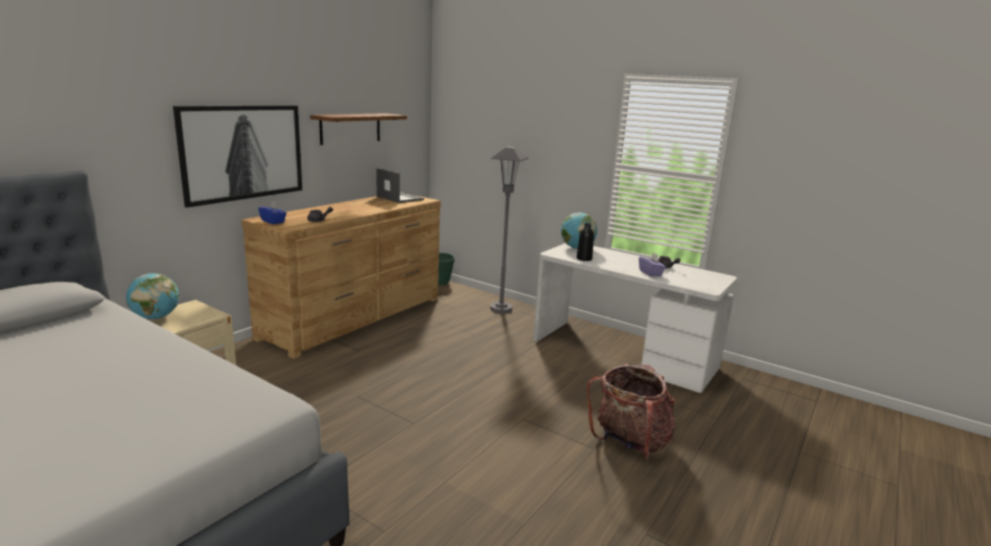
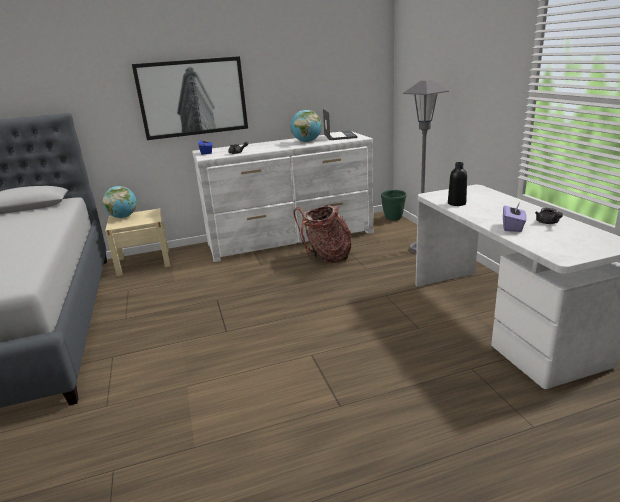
camera: 40 degrees right, 5 degrees up
brown dresser [241,195,441,359] -> white dresser [192,131,373,262]
brown shelf [310,113,407,145] -> none
globe [561,213,597,249] -> globe moved to [291,110,322,142]
backpack [587,363,675,460] -> backpack moved to [294,205,352,263]

